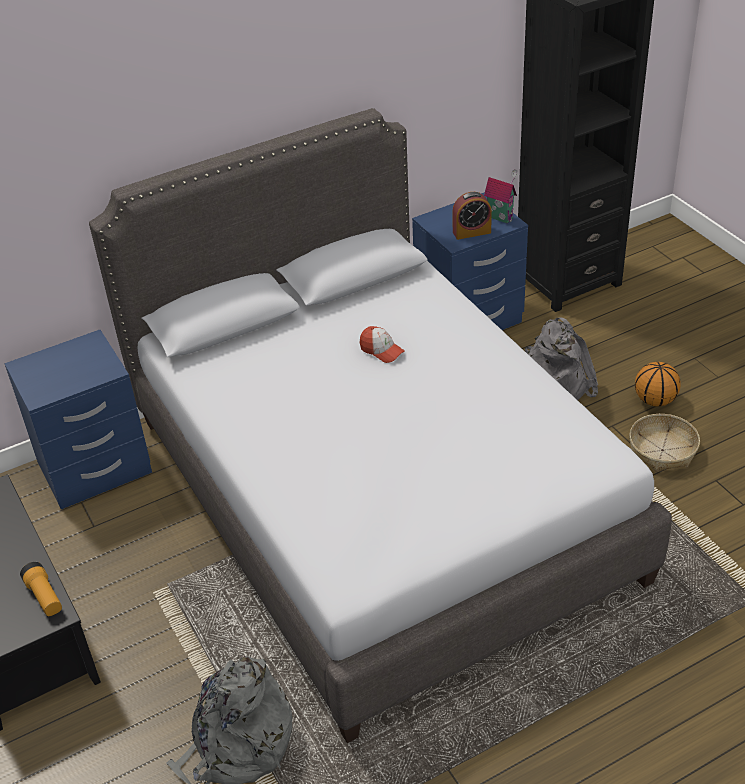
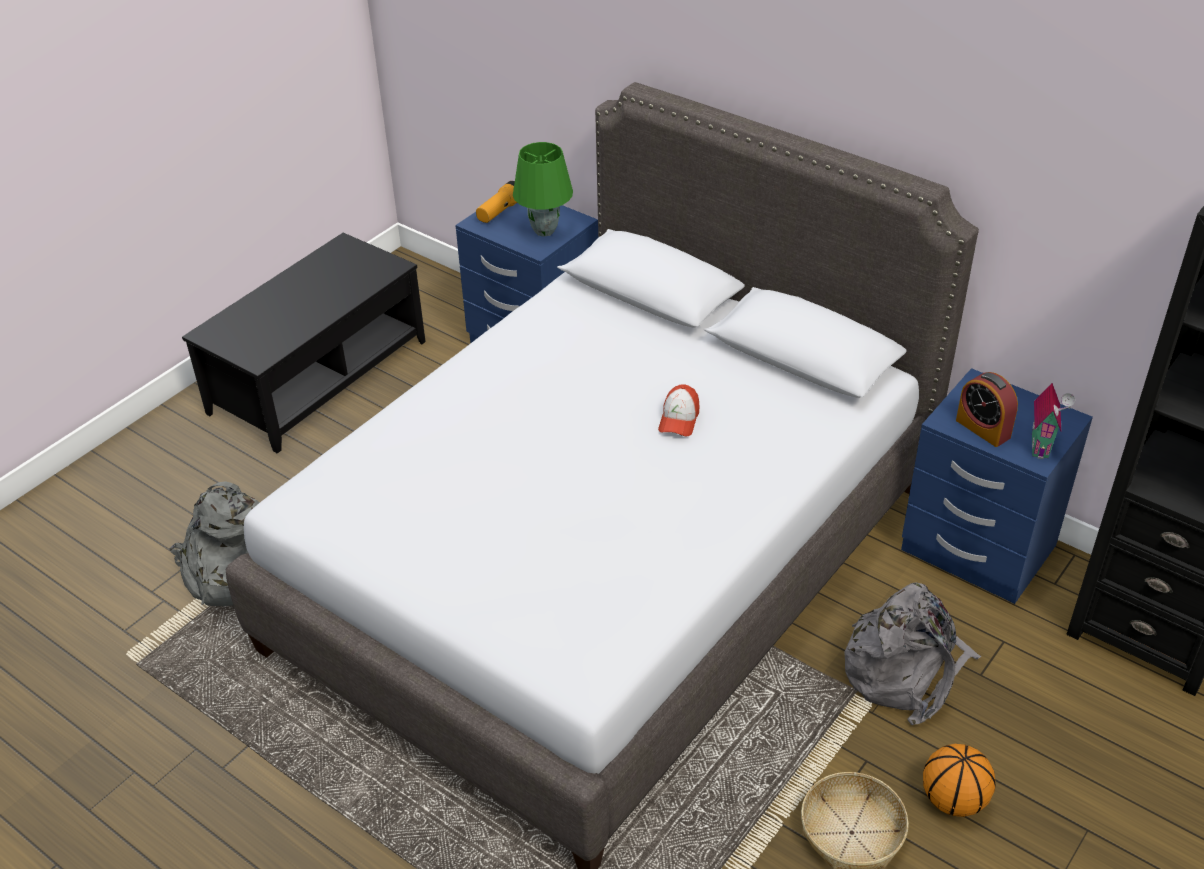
camera: 65 degrees right, 0 degrees up
flashlight [20,562,62,616] -> flashlight moved to [476,181,517,223]
none -> green table lamp [513,142,573,236]

